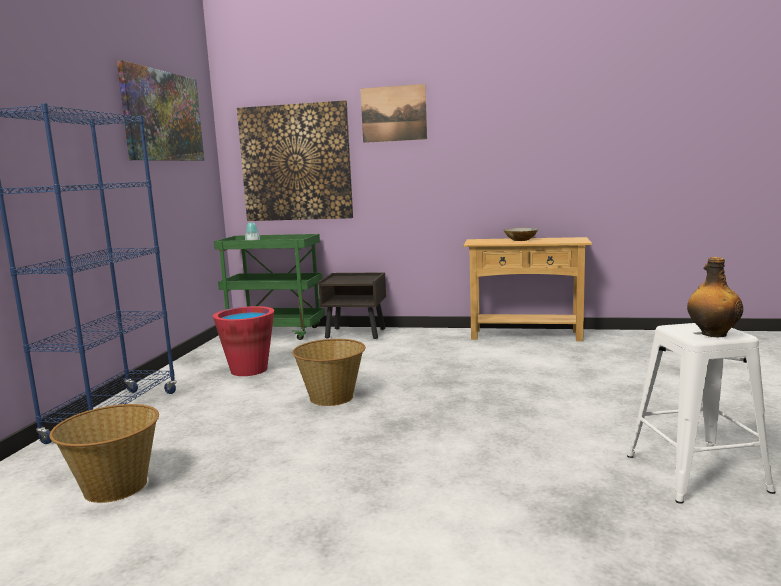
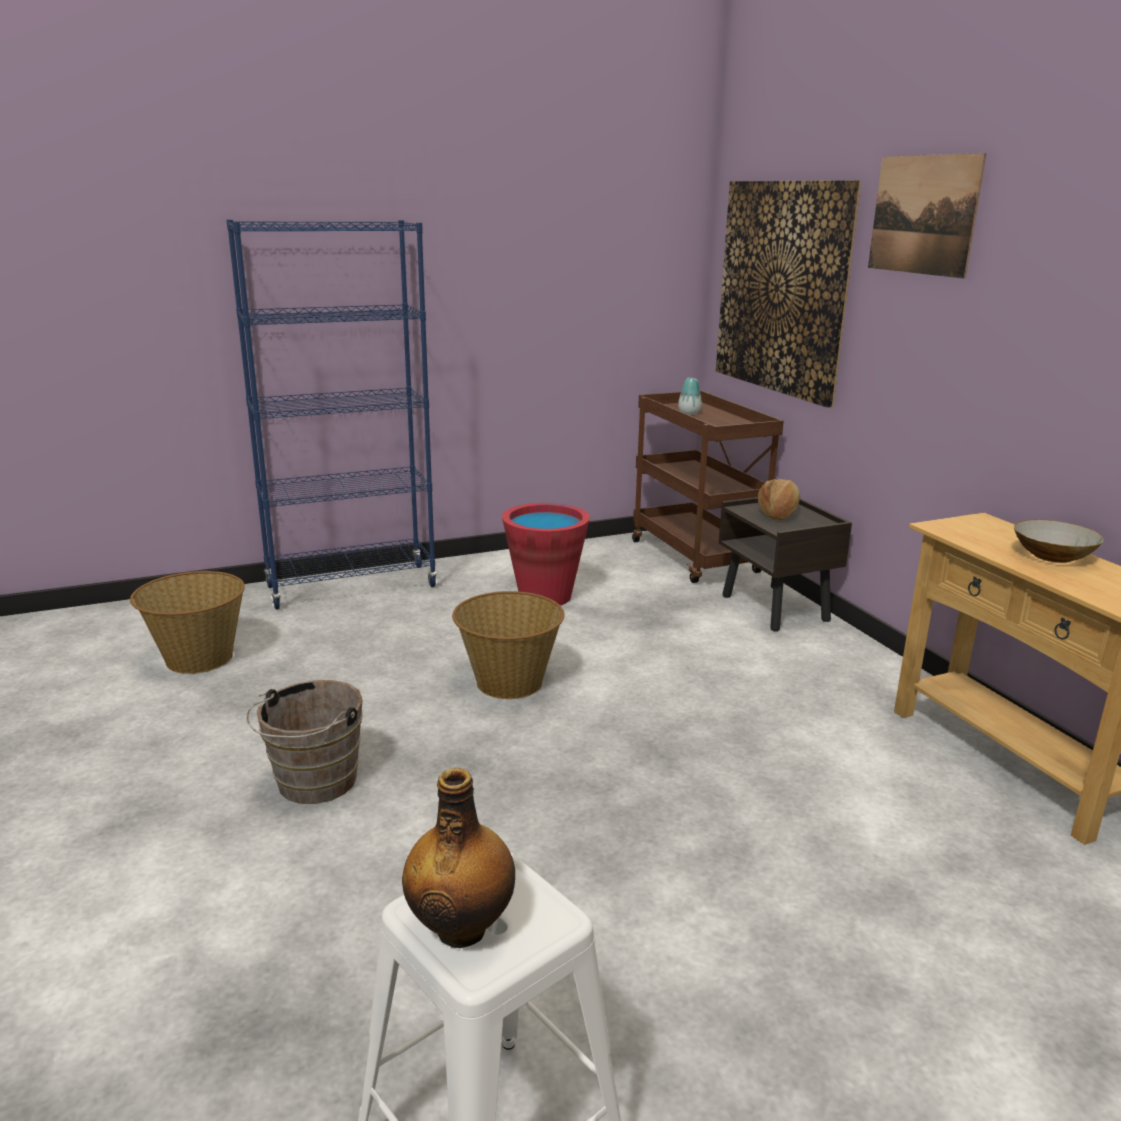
camera: 55 degrees right, 10 degrees up
picture [117,60,205,161] -> none
green cart [214,234,325,340] -> brown cart [632,390,784,583]
none -> brown bucket [247,680,363,804]
none -> bread [758,479,800,520]

